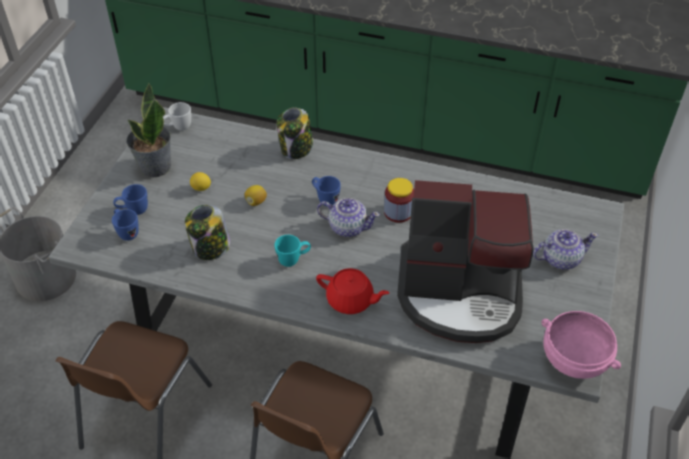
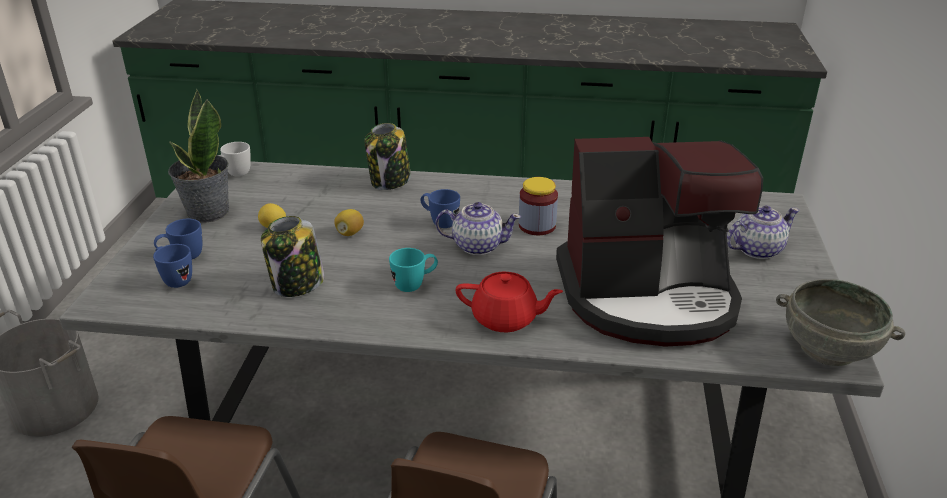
camera: 10 degrees left, 15 degrees down
pink bowl [541,311,621,379] -> grey bowl [776,279,905,366]

